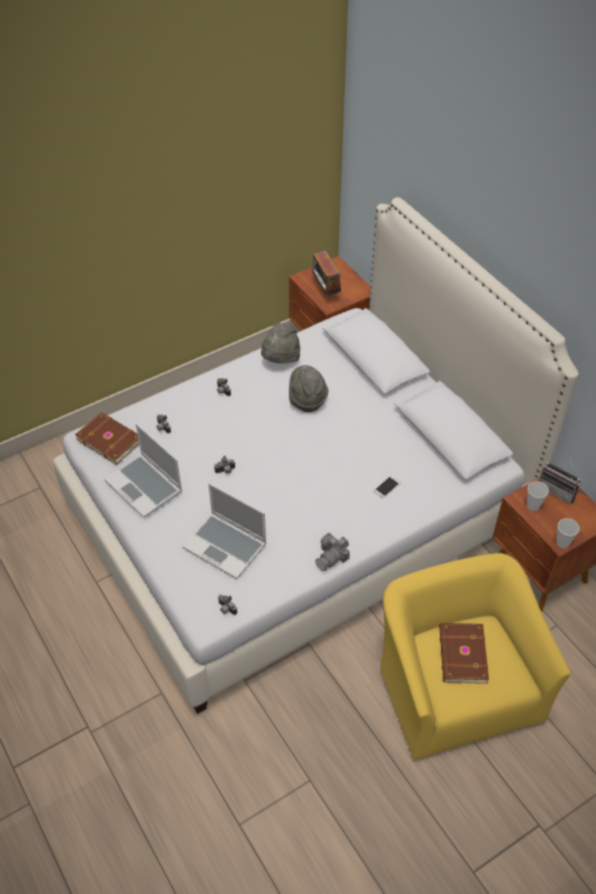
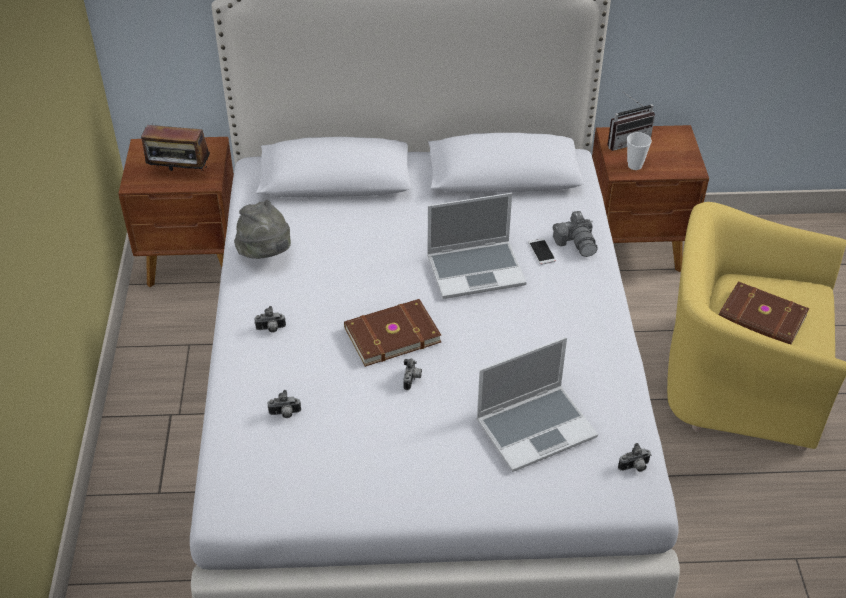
camera: 60 degrees left, 5 degrees down
brown book [75,412,139,465] -> brown book moved to [344,299,441,367]
laptop [104,423,182,518] -> laptop moved to [427,193,527,299]
grey hat [289,365,328,412] -> none
camera [315,533,350,571] -> camera moved to [553,211,598,257]
cup [556,518,580,548] -> none

